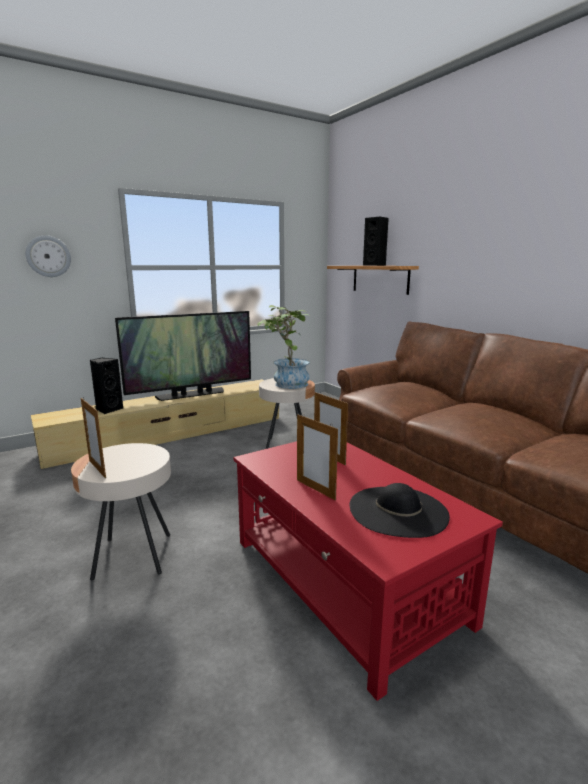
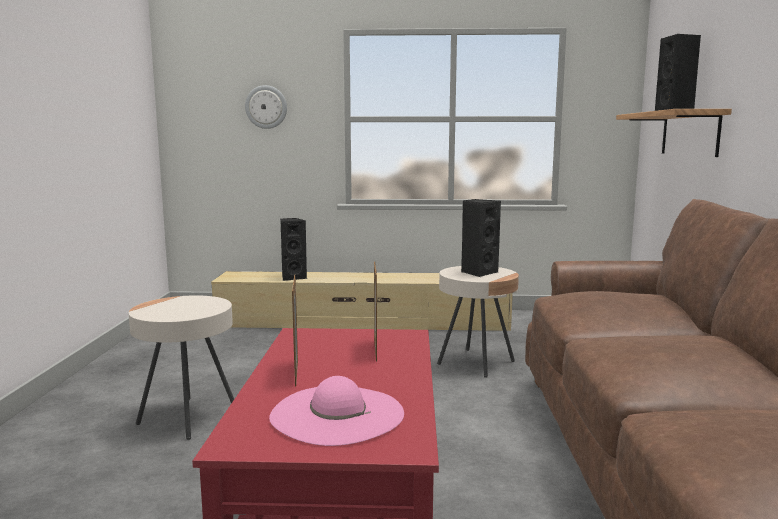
camera: 35 degrees right, 5 degrees down
picture frame [81,397,106,479] -> none
television [115,311,251,401] -> none
potted plant [257,305,310,389] -> black speaker [461,199,501,277]
black hat [349,483,450,538] -> pink hat [269,376,404,446]

